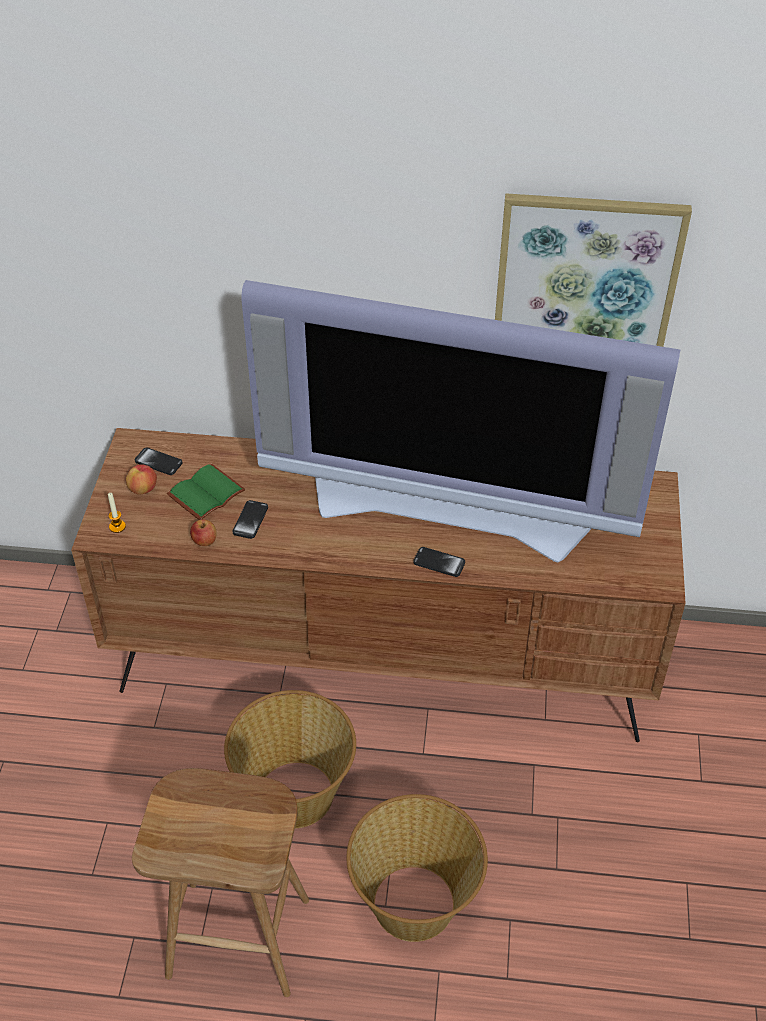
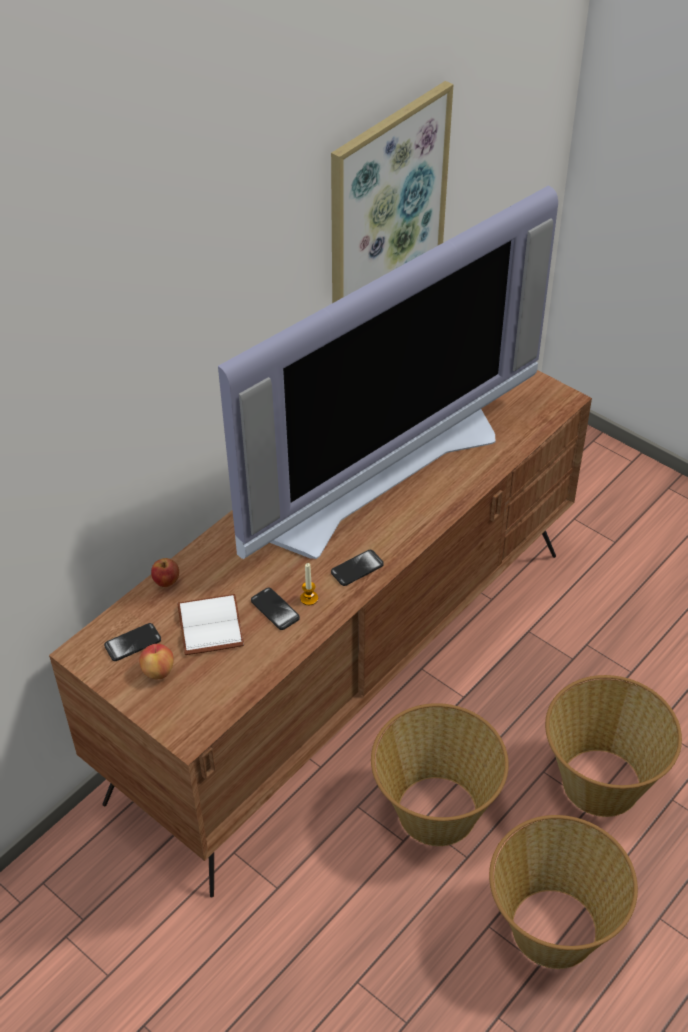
camera: 55 degrees left, 0 degrees up
candle [108,493,126,533] -> candle moved to [300,563,318,605]
brown stool [132,768,309,997] -> basket [489,815,638,969]
green book [167,464,245,520] -> white book [177,594,244,655]
apple [190,519,217,546] -> apple moved to [151,558,179,587]
phone [413,547,465,577] -> phone moved to [331,550,384,586]

